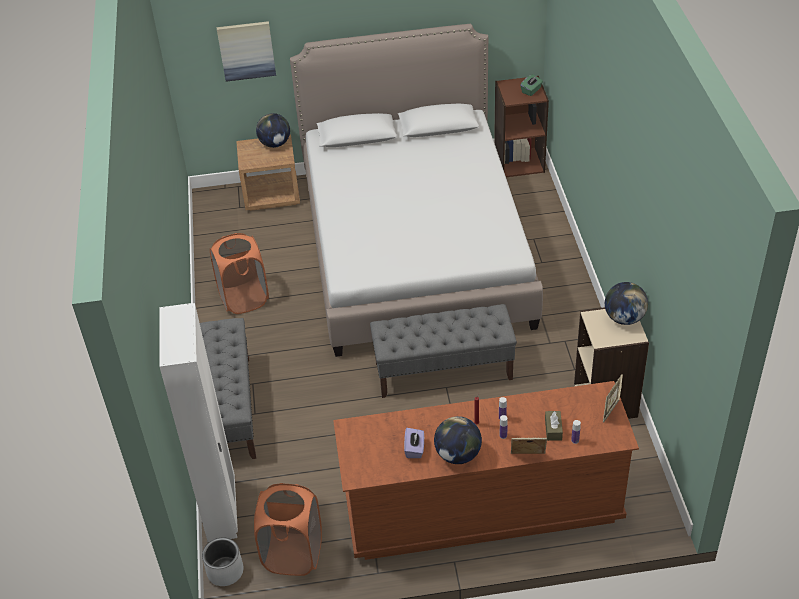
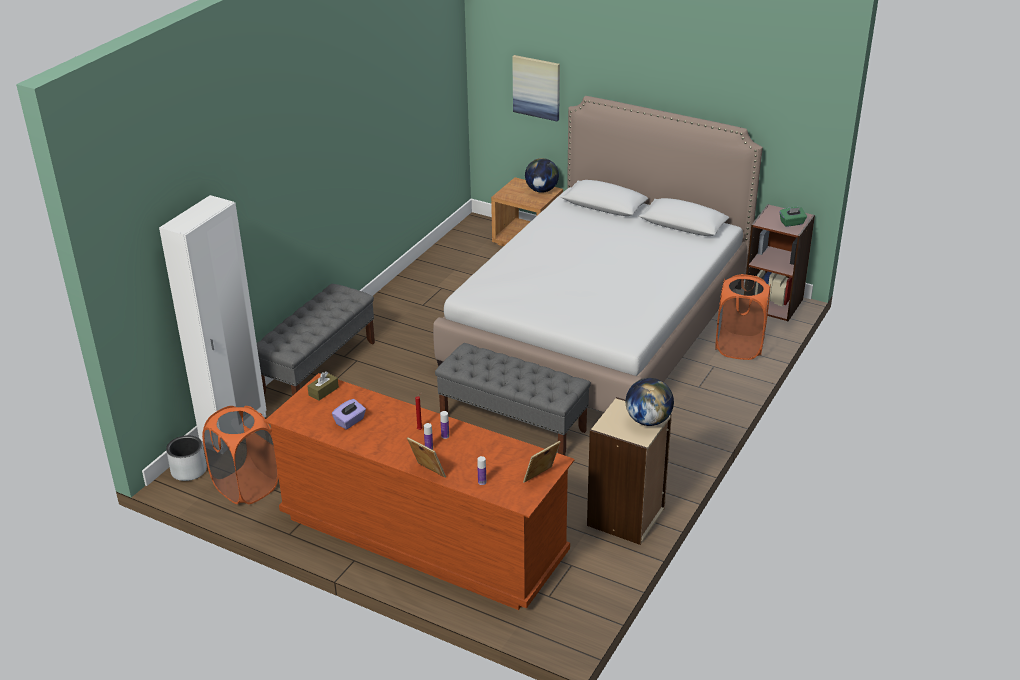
camera: 35 degrees right, 10 degrees down
orange laundry basket [210,233,269,314] -> orange laundry basket moved to [715,274,771,360]
globe [434,416,482,464] -> none
brown tissue box [545,411,563,441] -> brown tissue box moved to [307,371,339,401]

